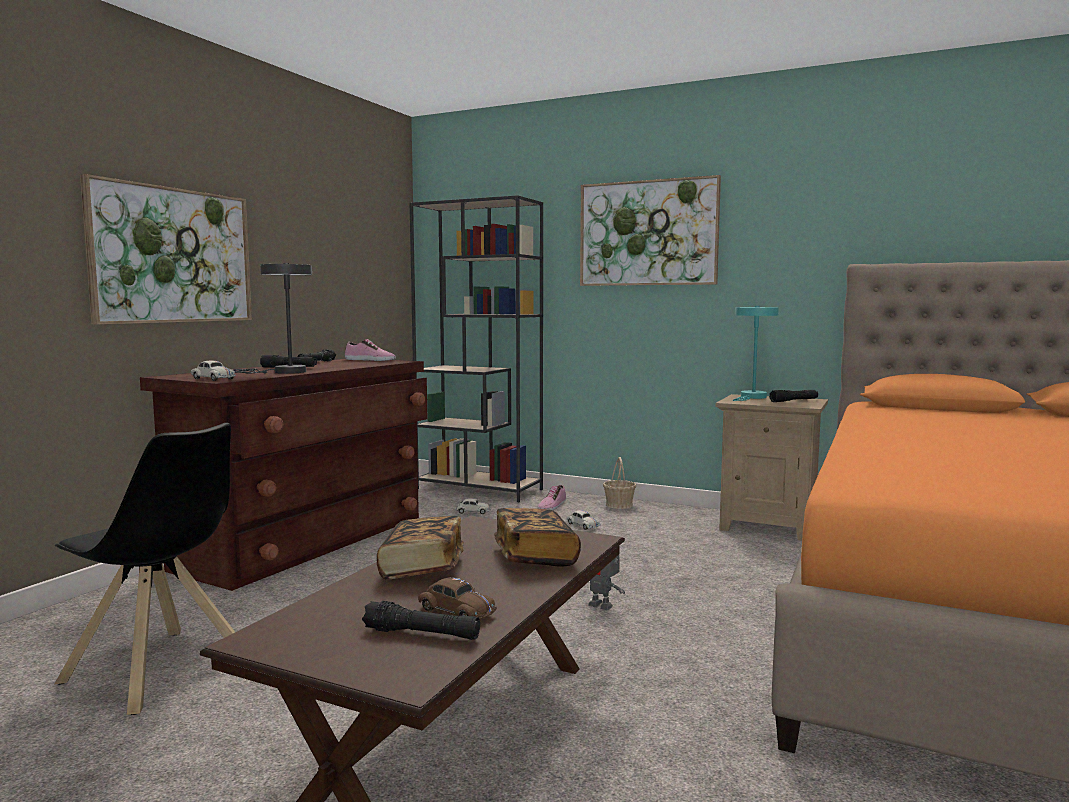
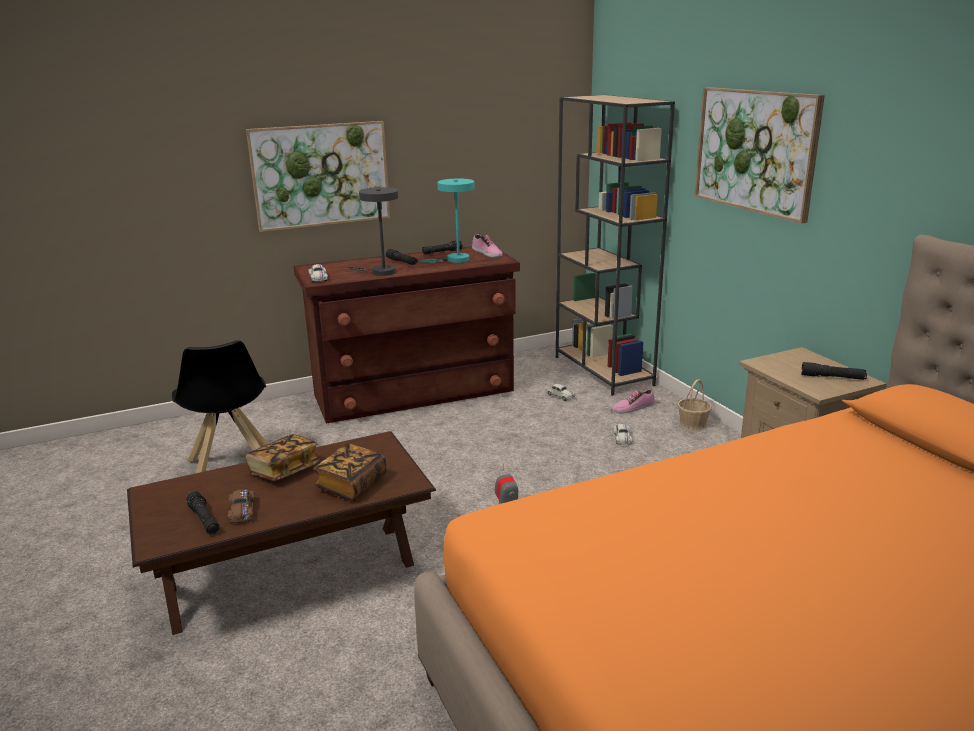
camera: 40 degrees right, 15 degrees up
turquoise table lamp [733,306,779,401] -> turquoise table lamp moved to [419,179,475,263]

